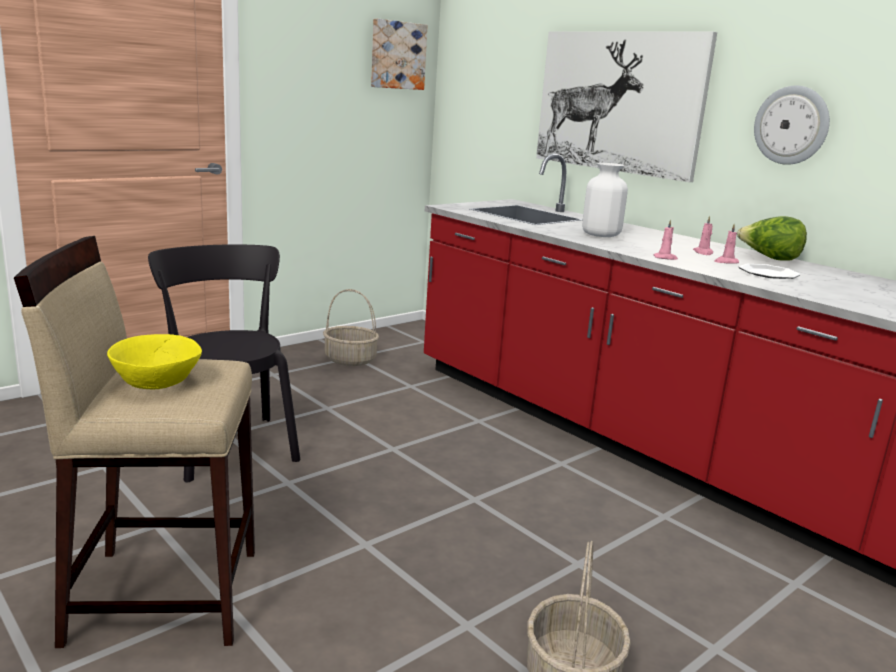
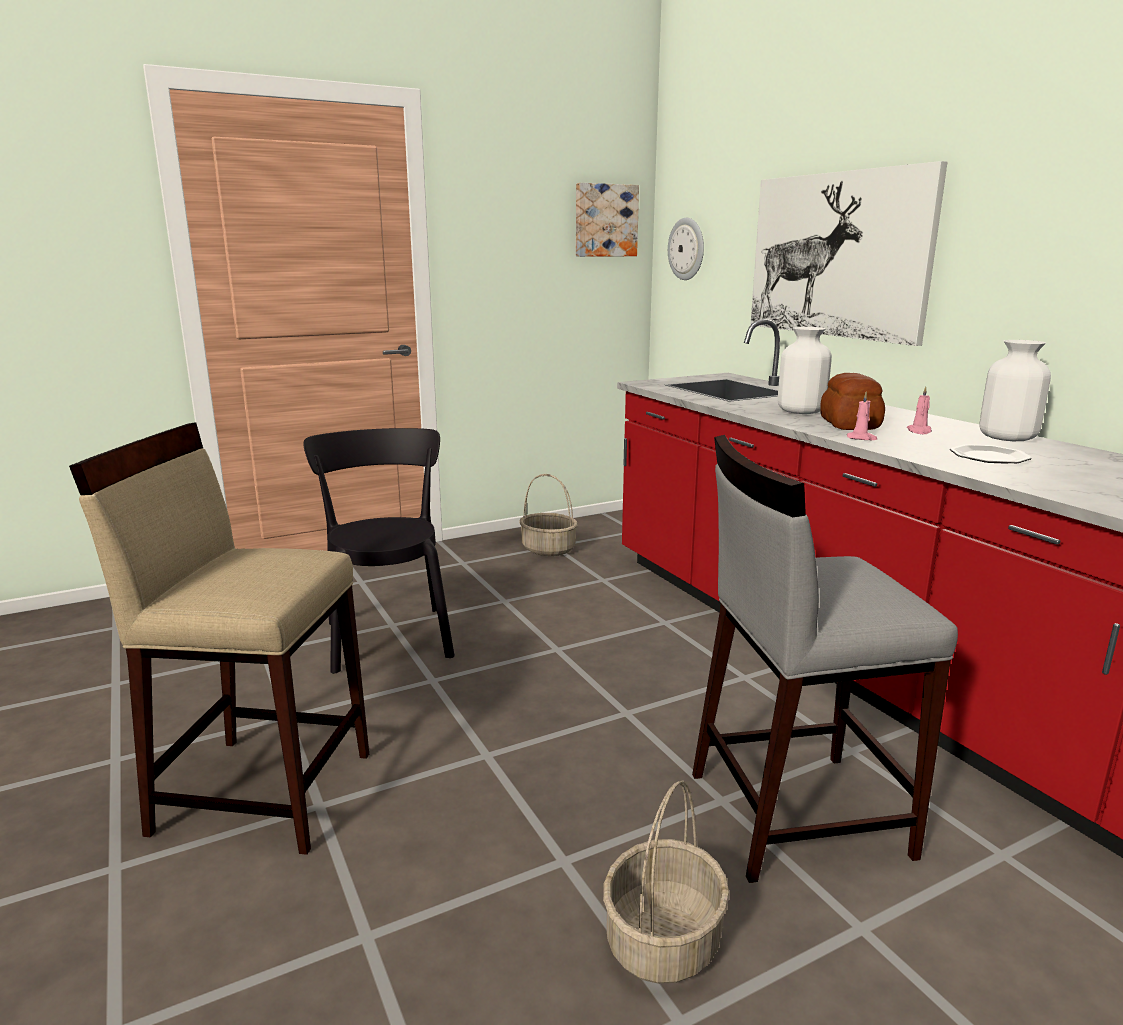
camera: 15 degrees right, 0 degrees up
yellow bowl [107,334,202,390] -> none
pink candle [714,224,739,264] -> none
lettuce [737,216,807,261] -> white vase [980,340,1051,441]
wall clock [754,86,830,165] -> wall clock moved to [668,218,704,280]
none -> grey stool [692,435,958,883]
none -> bread [820,373,885,430]

